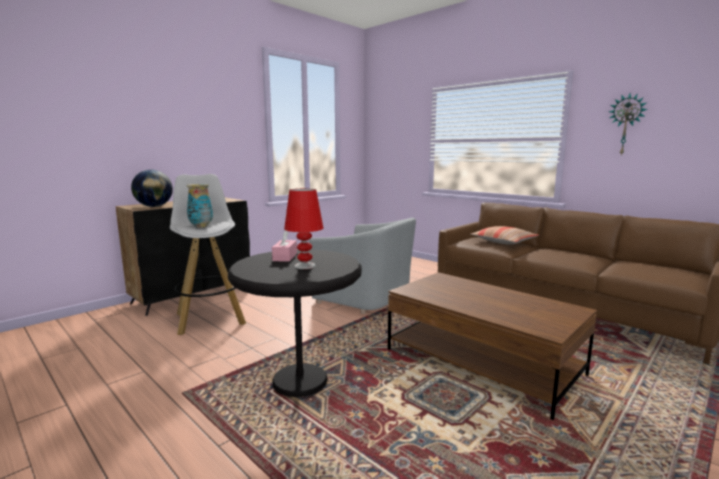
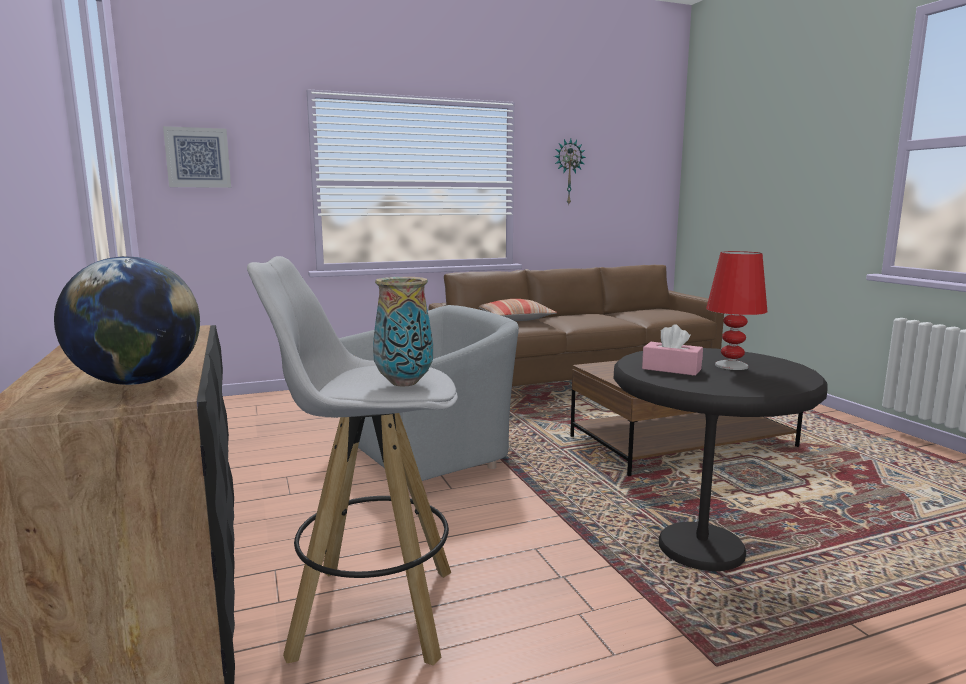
camera: 65 degrees left, 0 degrees up
none -> picture [163,126,231,188]

